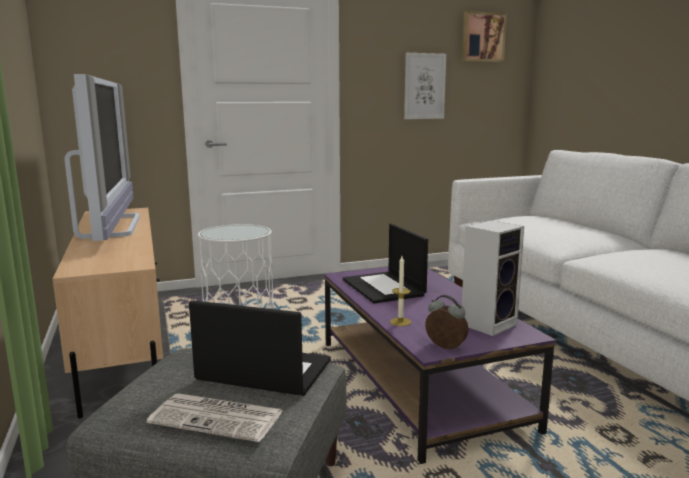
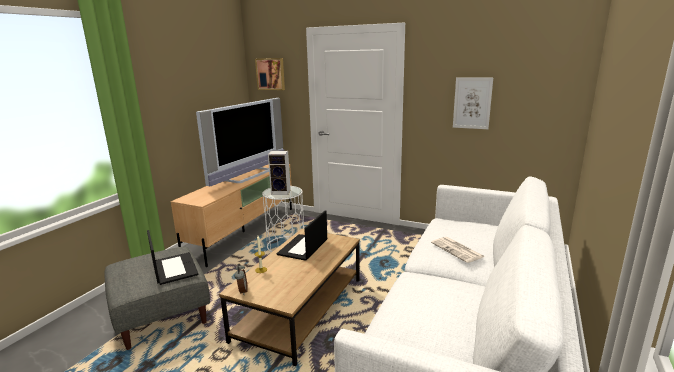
camera: 45 degrees right, 5 degrees up
newspaper [147,393,283,442] -> newspaper moved to [431,237,484,263]
purple coffee table [324,267,556,464] -> brown coffee table [219,229,360,366]
picture [462,11,507,62] -> picture moved to [255,58,285,90]
speaker [462,220,524,336] -> speaker moved to [268,151,291,195]

